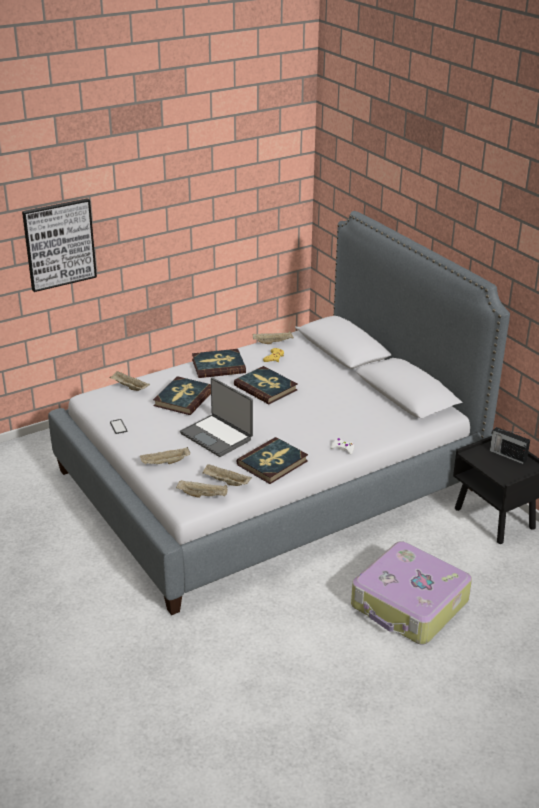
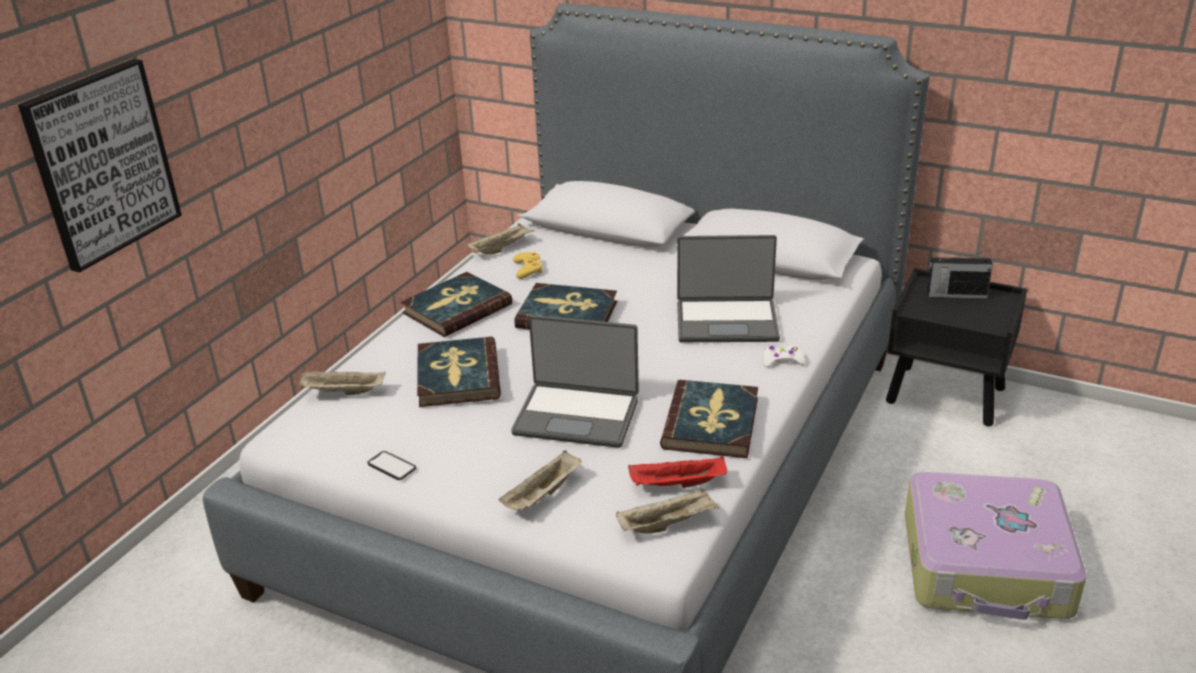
camera: 30 degrees left, 0 degrees up
beige tray [202,464,252,486] -> red tray [628,457,728,488]
none -> laptop [677,235,780,342]

